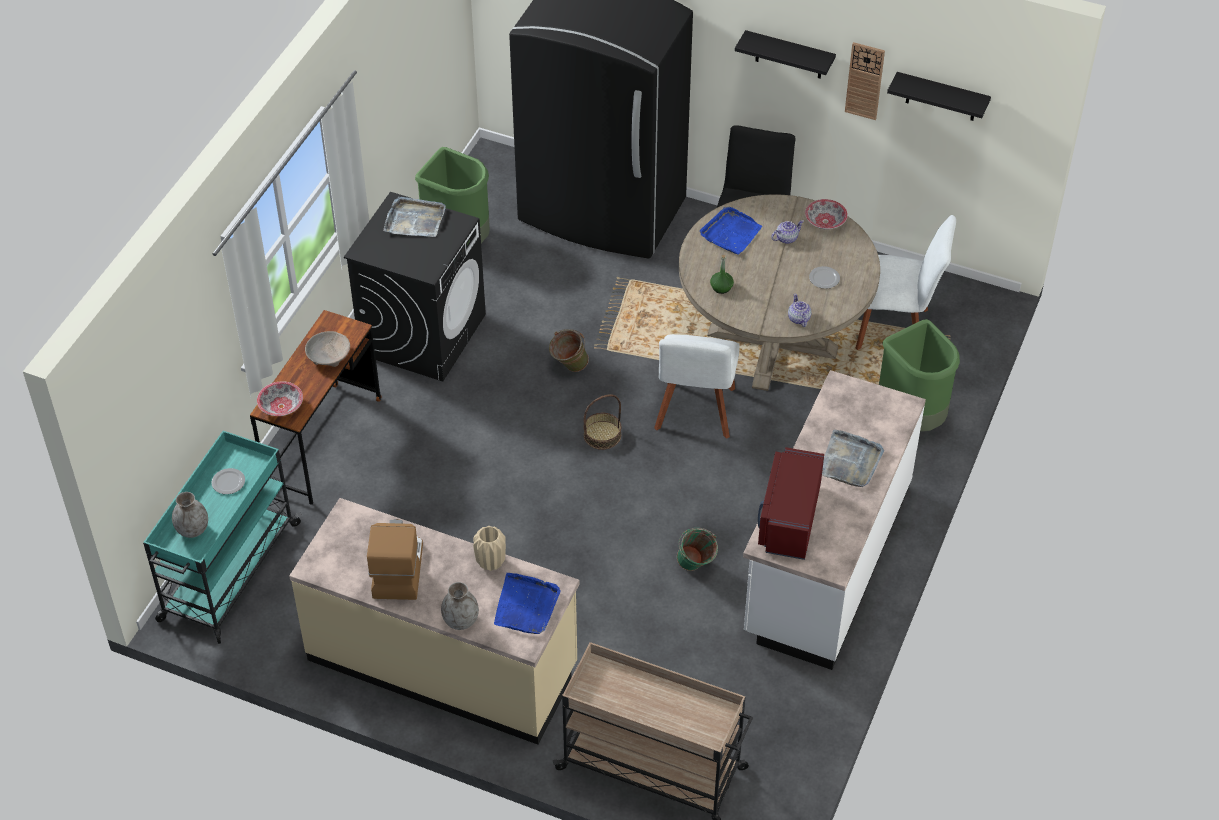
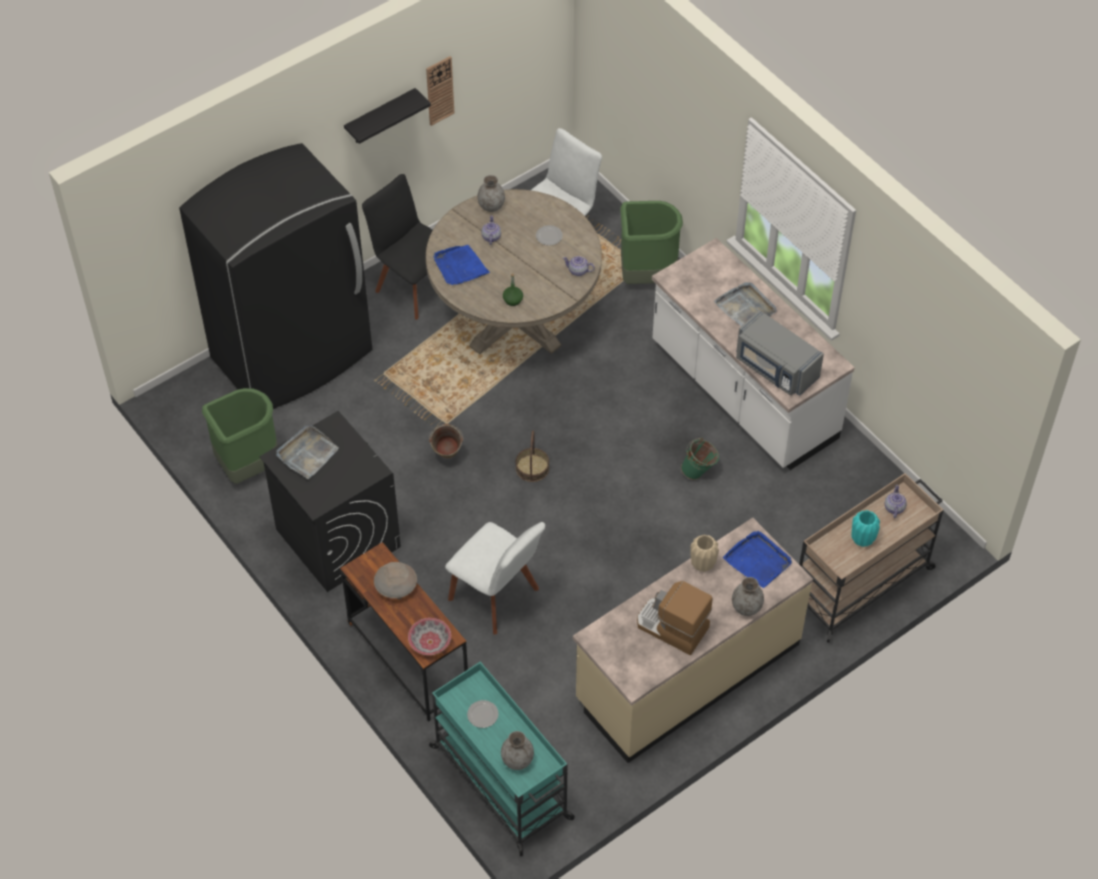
camera: 60 degrees left, 5 degrees up
white chair [654,334,740,439] -> white chair moved to [445,522,545,635]
red microwave [758,447,824,560] -> grey microwave [736,310,824,396]
bowl [805,199,848,230] -> grey vase [477,175,505,212]
black shelf [887,72,991,121] -> none
none -> turquoise vase [851,510,880,547]
none -> teapot [885,485,907,518]

